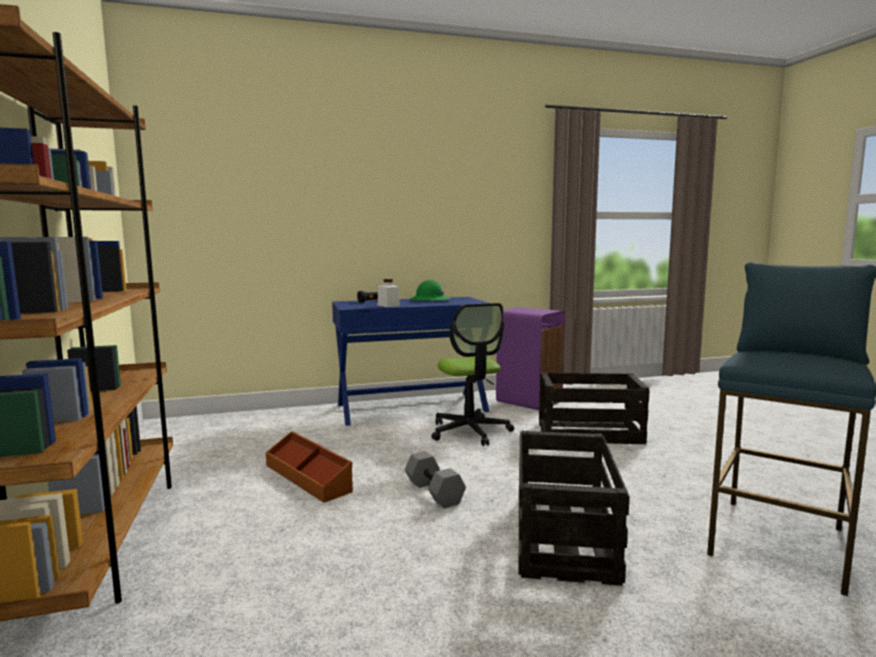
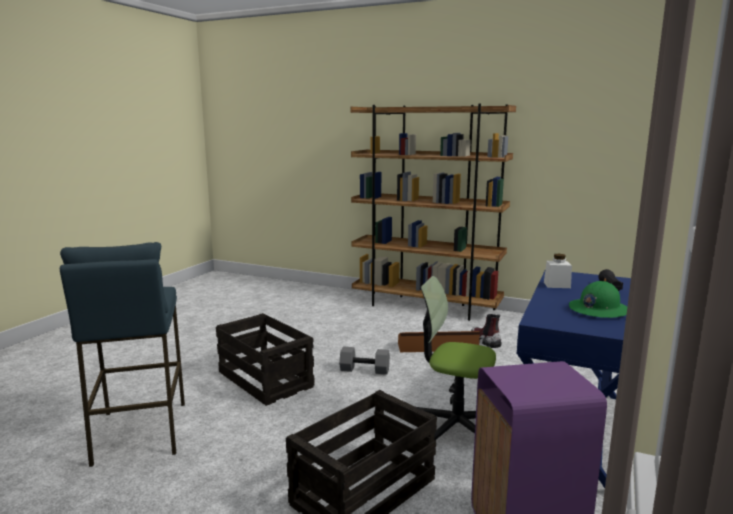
camera: 130 degrees right, 5 degrees up
none -> boot [471,314,502,348]

